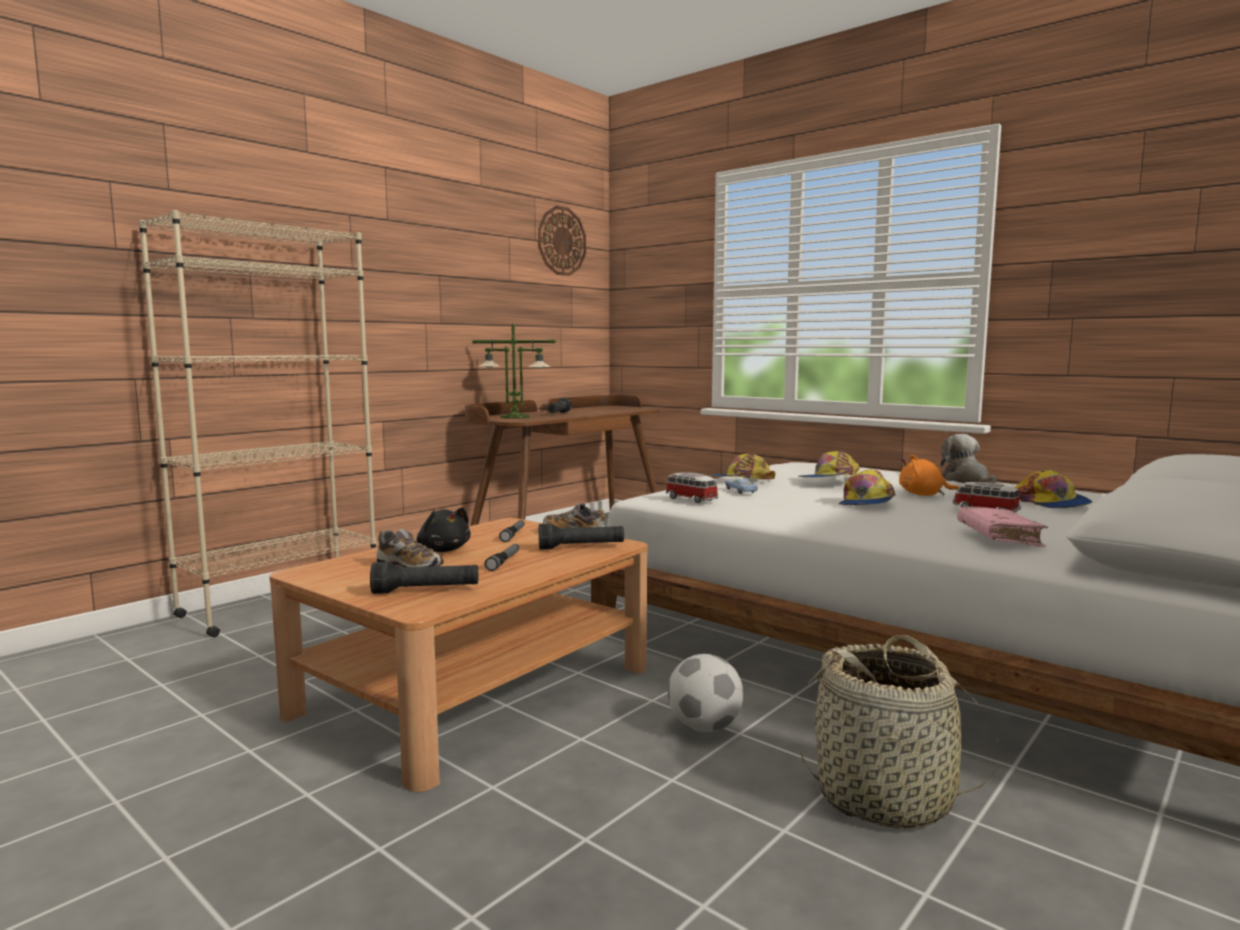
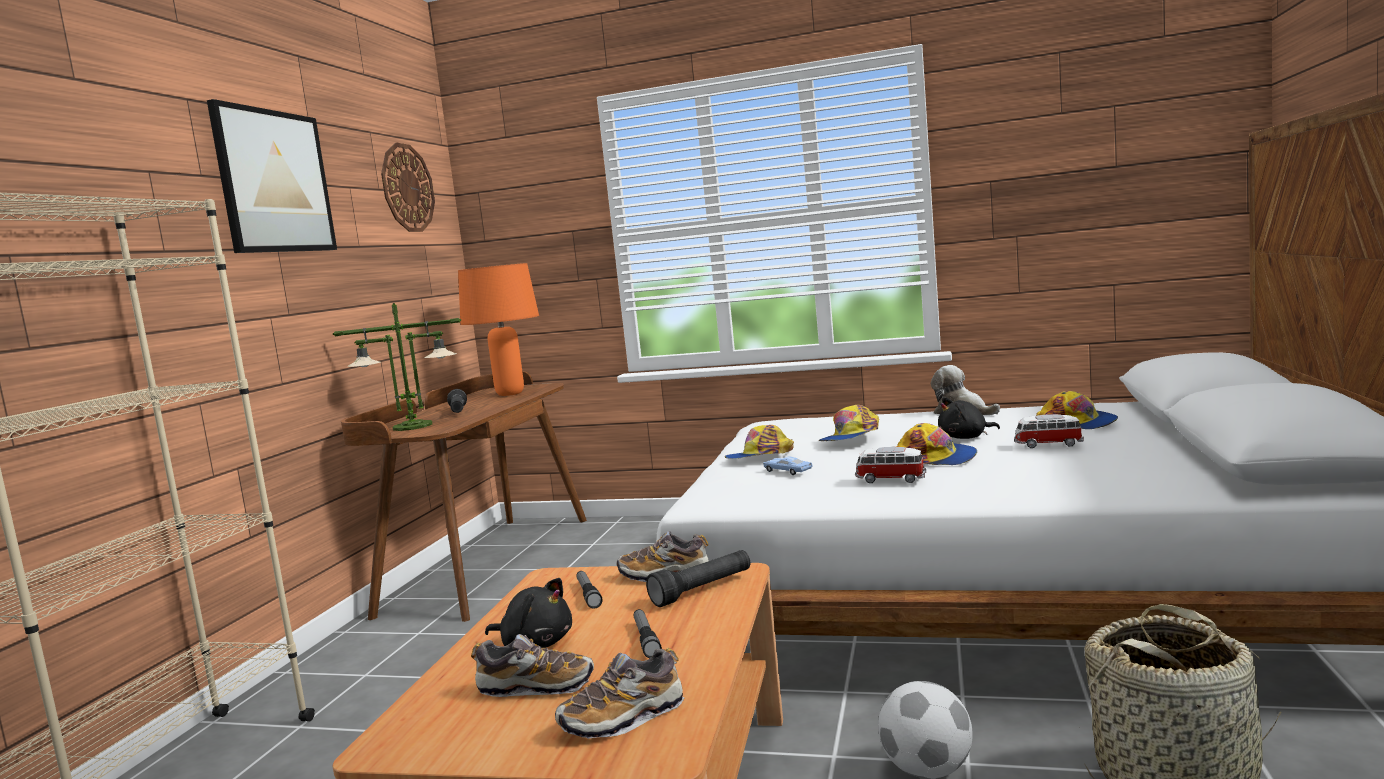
camera: 25 degrees left, 0 degrees up
black flashlight [370,562,478,594] -> shoe [555,648,684,739]
toy car [666,472,718,503] -> toy car moved to [855,447,926,483]
cap [839,470,895,505] -> cap turned 60 degrees counterclockwise [896,423,977,465]
orange plush toy [899,455,959,496] -> black plush toy [938,397,1000,439]
pink book [957,507,1048,547] -> none
none -> picture [207,99,337,253]
none -> orange table lamp [458,263,539,396]

